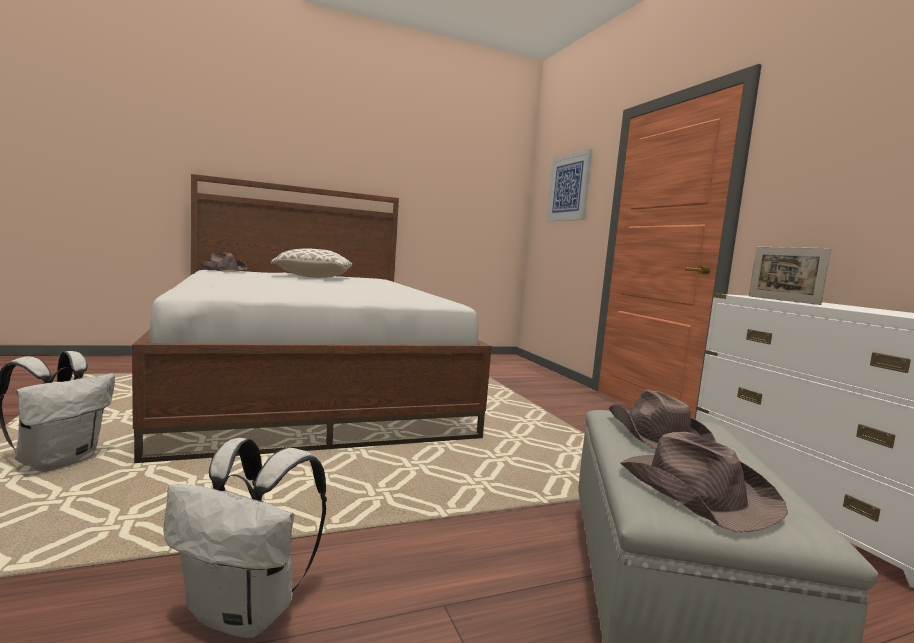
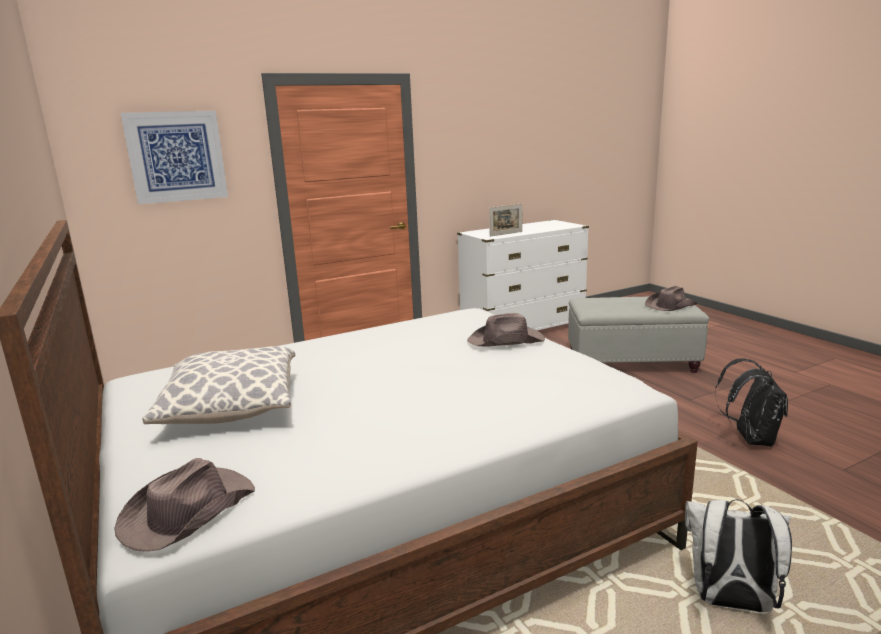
camera: 95 degrees left, 10 degrees up
white backpack [163,438,327,638] -> black backpack [715,358,788,447]
brown hat [608,389,716,449] -> brown hat moved to [467,313,545,347]

